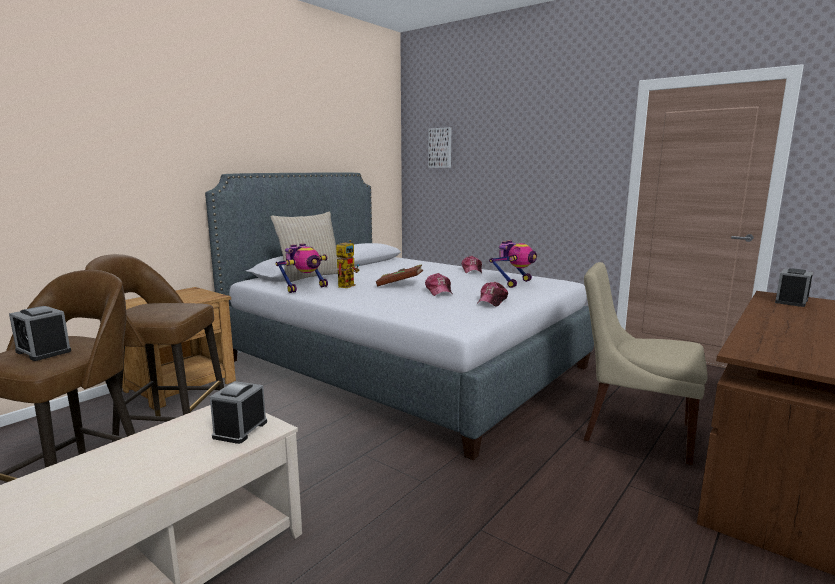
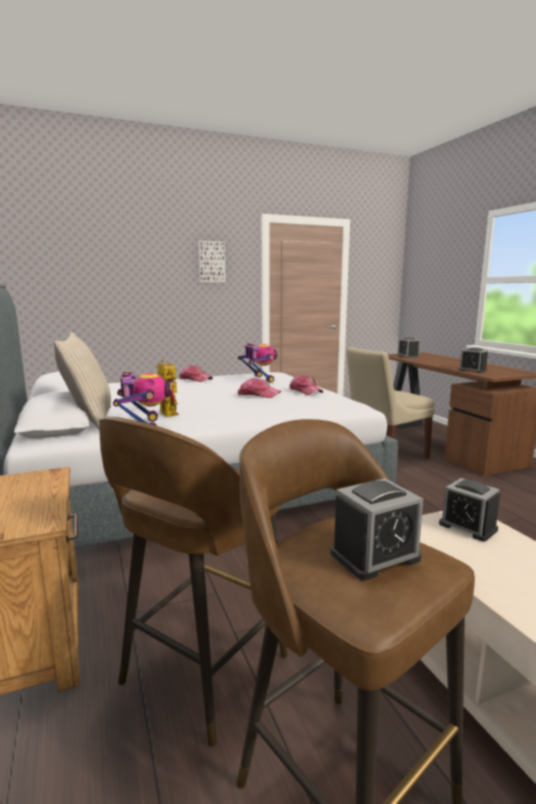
camera: 60 degrees left, 0 degrees up
brown book [376,264,423,286] -> none
picture [428,127,451,168] -> picture moved to [198,241,226,282]
none -> alarm clock [458,347,488,373]

